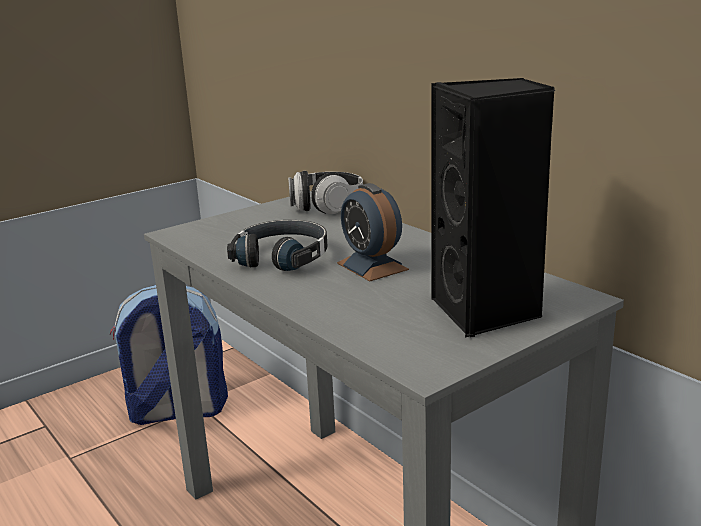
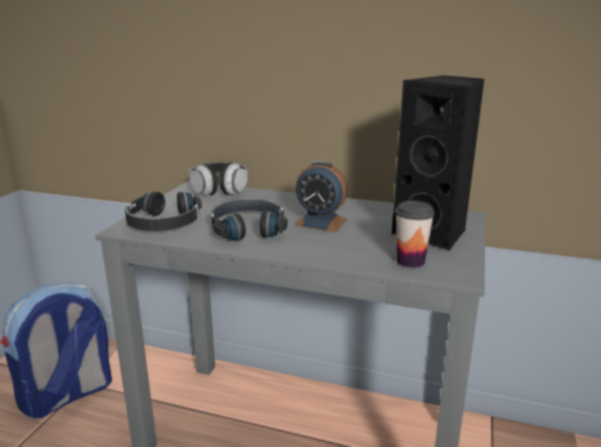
camera: 35 degrees left, 0 degrees up
none -> black headphones [125,191,202,231]
none -> cup [395,201,435,268]

